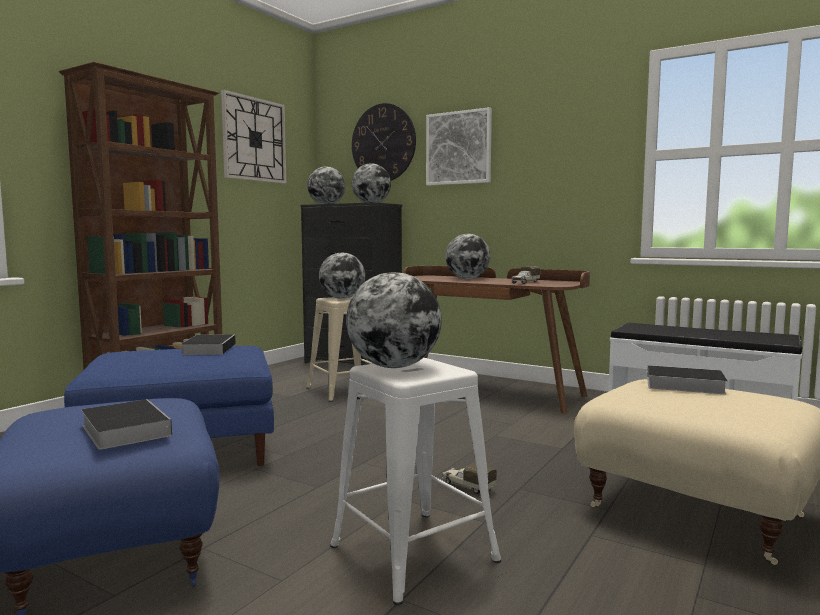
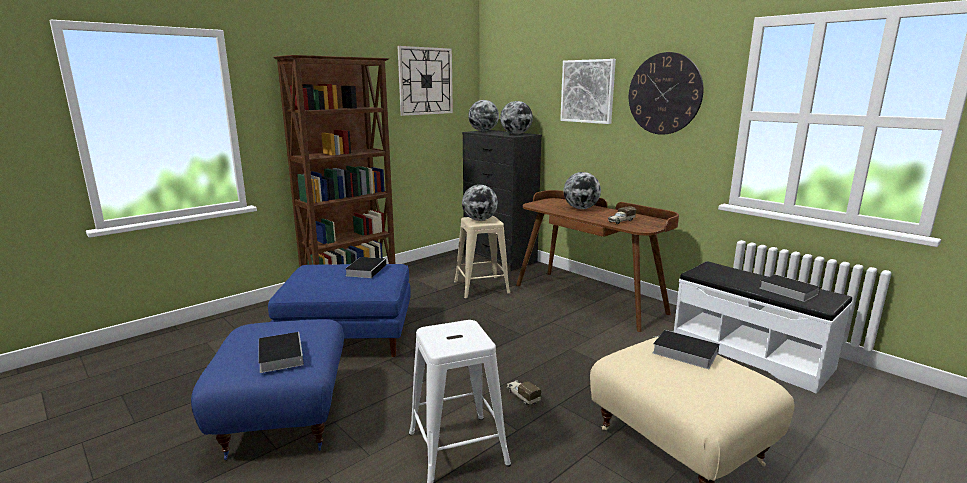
camera: 15 degrees right, 10 degrees up
globe [346,272,442,368] -> none
wall clock [352,103,416,181] -> wall clock moved to [629,52,704,135]
none -> book [760,274,820,302]

